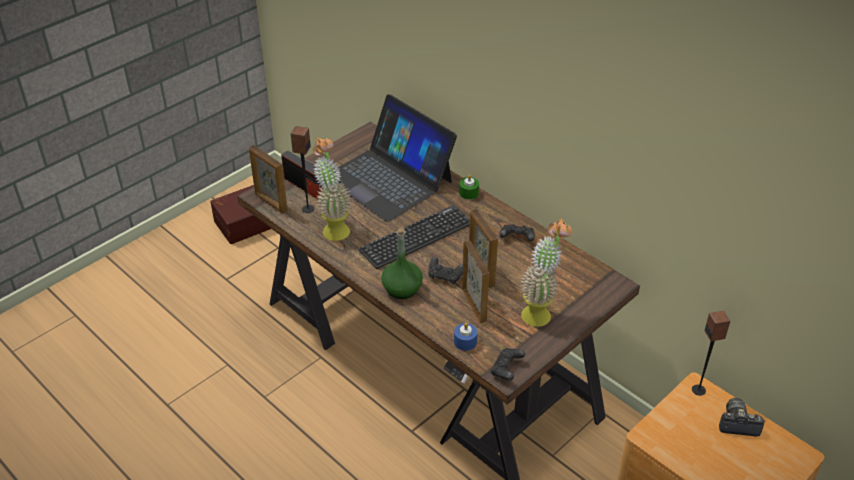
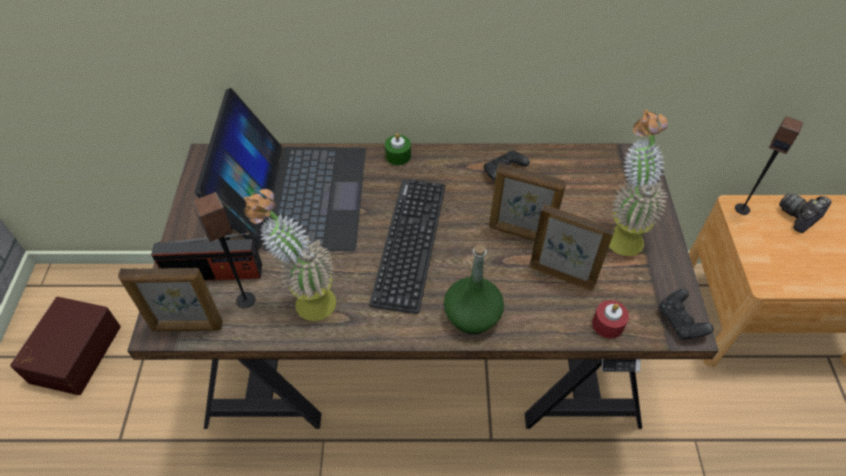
camera: 45 degrees left, 10 degrees up
laptop [336,94,457,222] -> laptop turned 90 degrees counterclockwise [195,88,366,251]
black game controller [428,257,463,284] -> none
blue candle [454,323,477,351] -> red candle [592,300,629,338]

